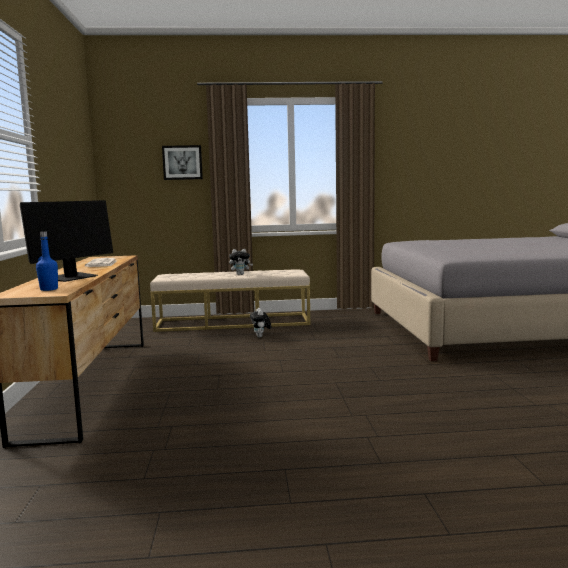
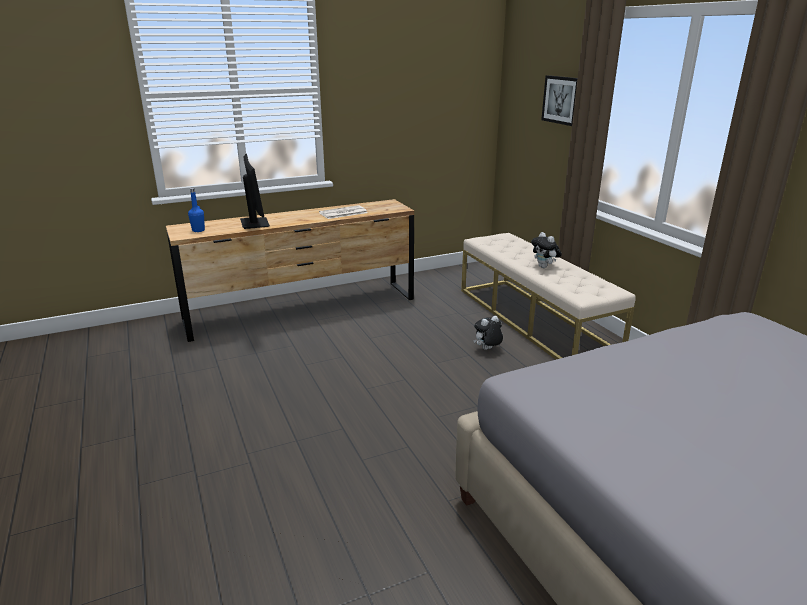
camera: 70 degrees right, 15 degrees up
monitor [20,200,113,282] -> monitor turned 120 degrees counterclockwise [240,154,270,229]

